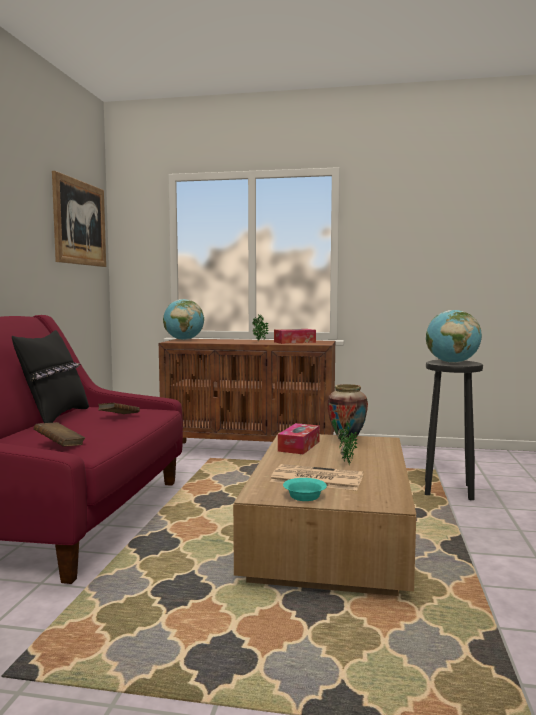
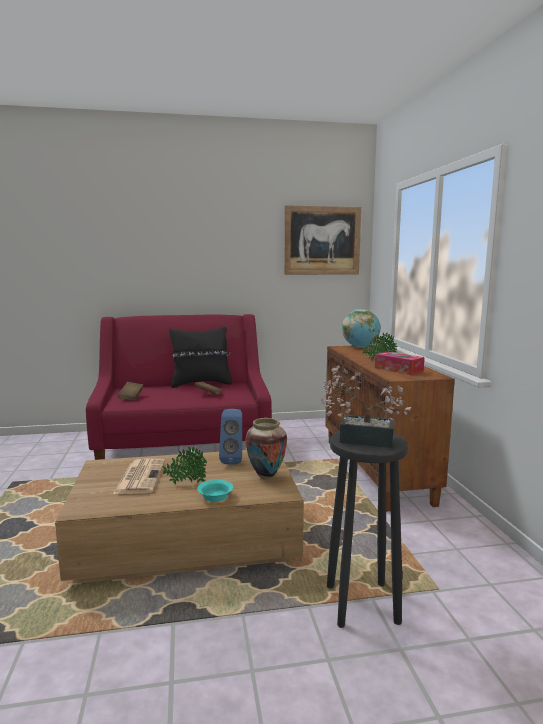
camera: 70 degrees right, 5 degrees up
tissue box [278,423,320,454] -> blue speaker [219,409,242,465]
turquoise bowl [283,478,327,501] -> turquoise bowl moved to [197,480,233,502]
globe [426,310,482,363] -> potted plant [321,365,411,448]

